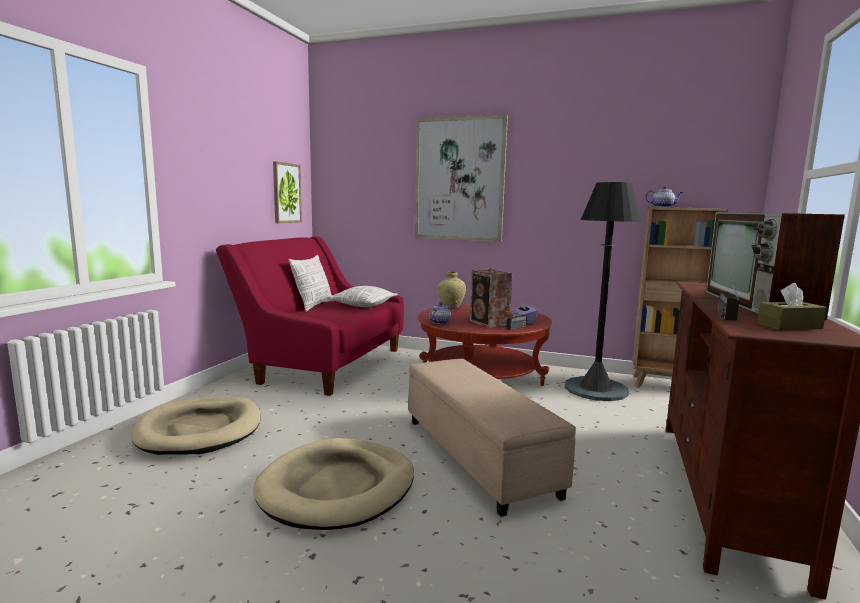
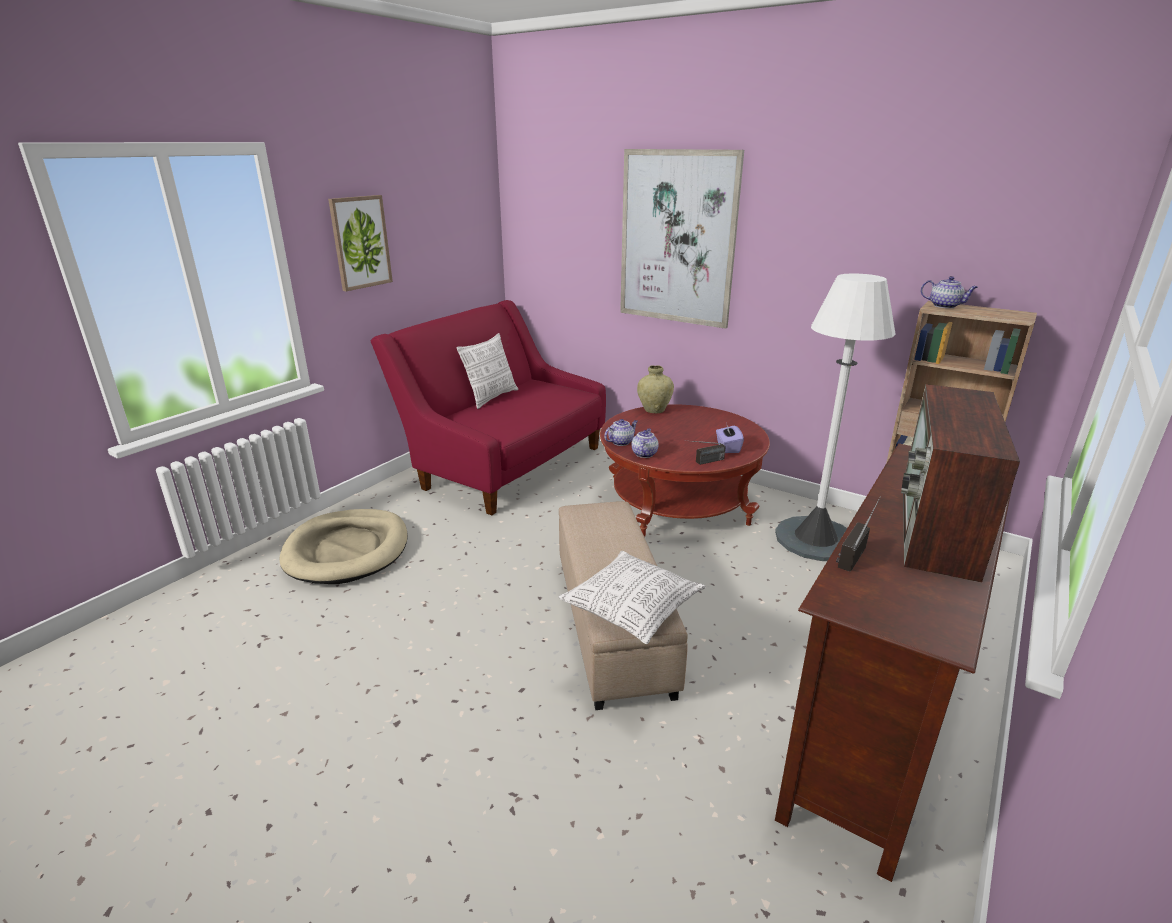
camera: 15 degrees right, 15 degrees up
beige dog bed [253,438,414,530] -> none
picture [273,161,302,223] -> picture moved to [328,195,393,291]
pillow [327,286,398,307] -> pillow moved to [558,551,706,644]
speaker [470,268,513,328] -> none
black floor lamp [565,182,641,401] -> white floor lamp [775,274,896,561]
brown tissue box [757,283,827,330] -> none
none -> teapot [631,428,659,458]

